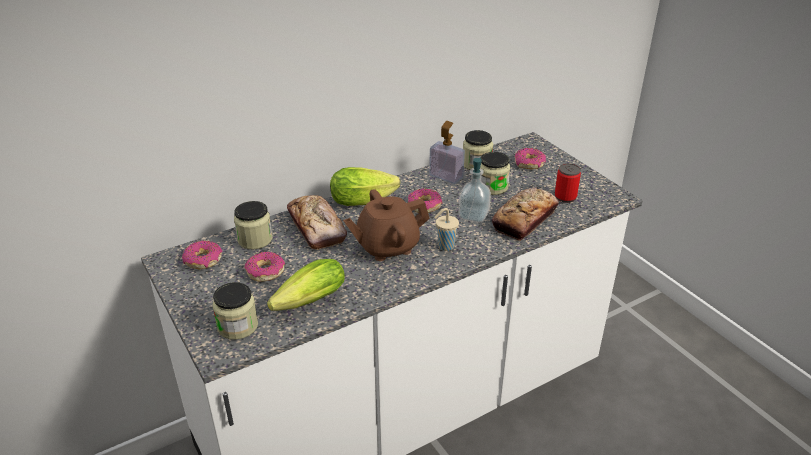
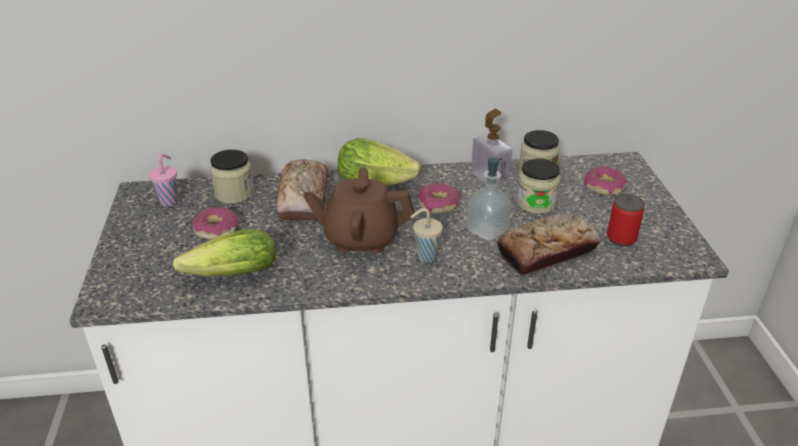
camera: 25 degrees right, 0 degrees up
donut [182,240,223,269] -> pink cup [149,154,178,207]
jar [213,282,258,340] -> none

